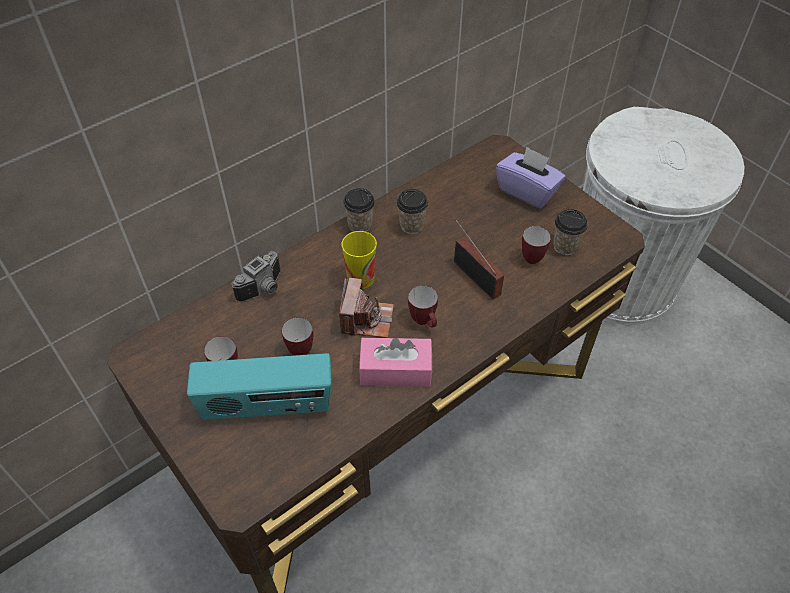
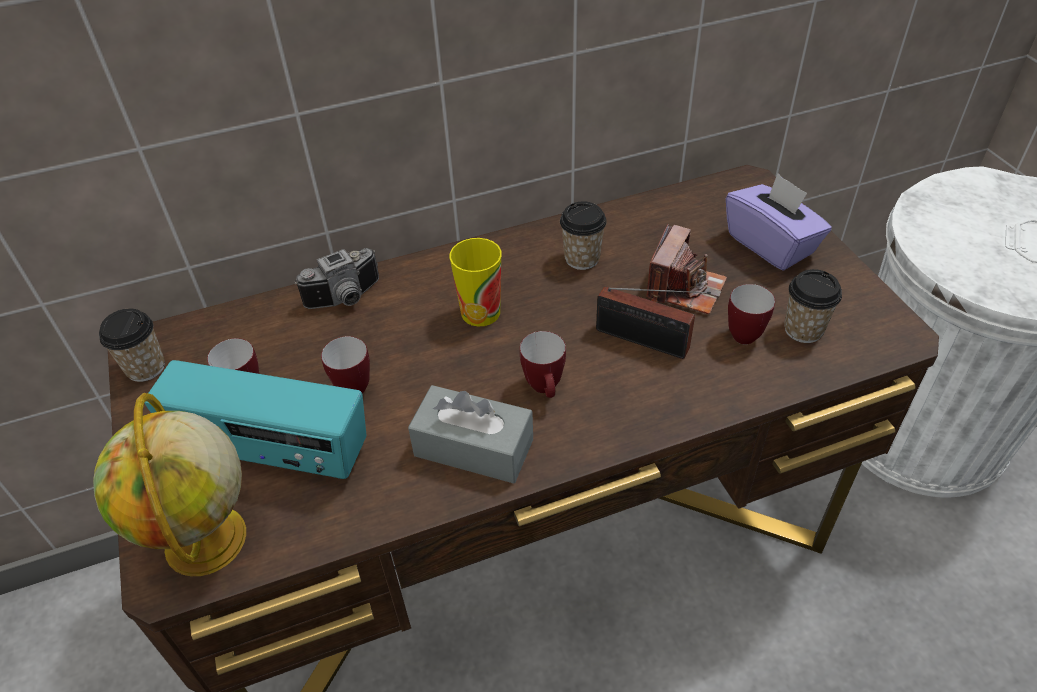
camera: 20 degrees right, 5 degrees down
camera [339,278,394,338] -> camera moved to [646,224,727,314]
cup [343,188,375,232] -> cup moved to [99,308,165,382]
pink tissue box [359,338,432,387] -> grey tissue box [408,385,533,483]
radio [454,218,504,300] -> radio turned 135 degrees clockwise [596,287,711,359]
none -> globe [93,393,246,576]

